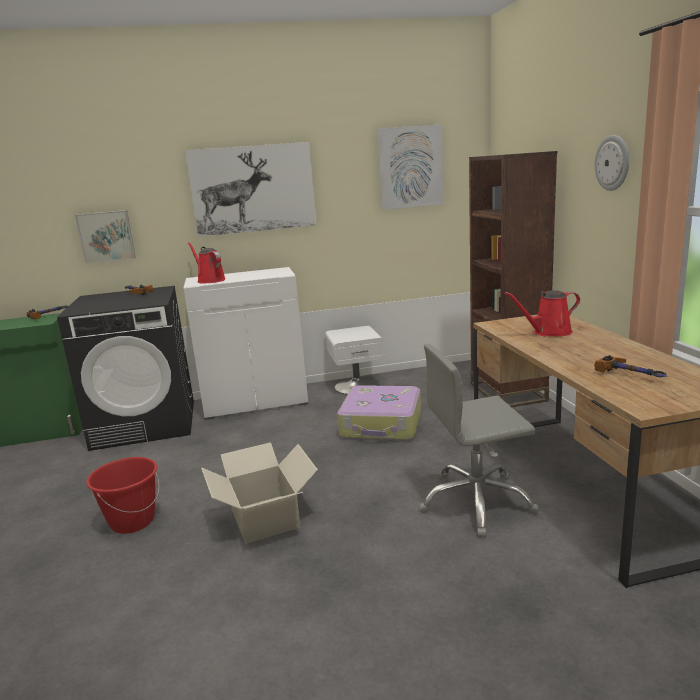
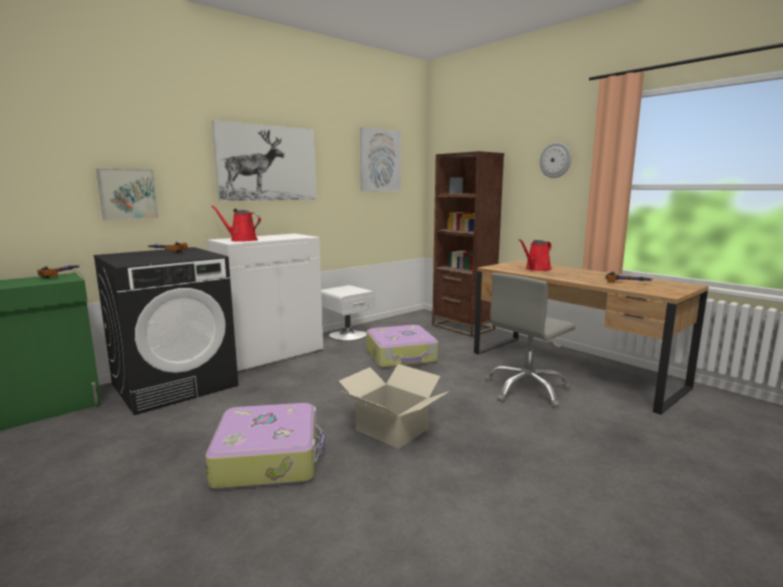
camera: 30 degrees left, 5 degrees down
red bucket [86,457,159,534] -> suitcase [205,403,326,489]

